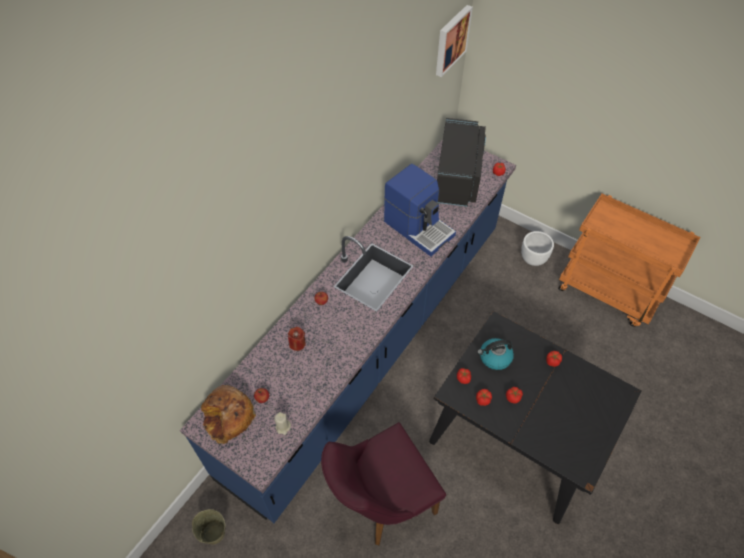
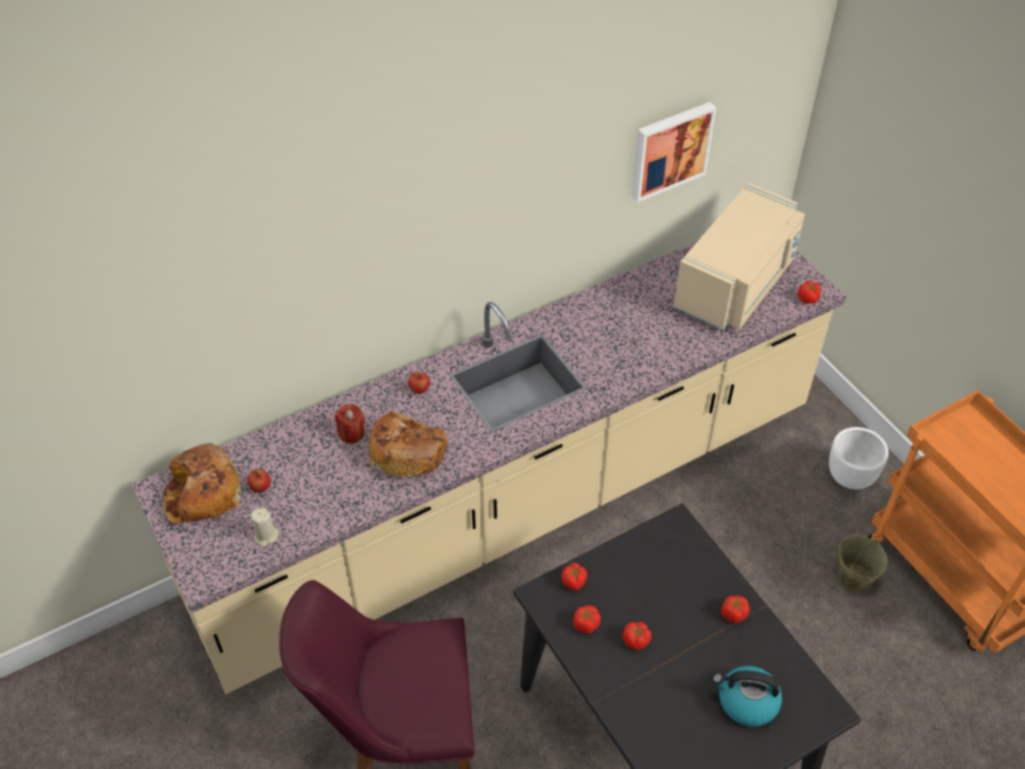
camera: 25 degrees right, 5 degrees down
blue counter [180,139,516,523] -> beige counter [131,242,846,694]
beige bucket [192,509,225,544] -> beige bucket moved to [838,535,888,592]
coffee machine [384,164,456,256] -> none
picture [436,5,473,77] -> picture moved to [632,102,716,203]
black microwave [437,118,486,207] -> beige microwave [674,182,805,331]
kettle [477,338,514,370] -> kettle moved to [713,666,782,727]
none -> bread [369,411,449,478]

